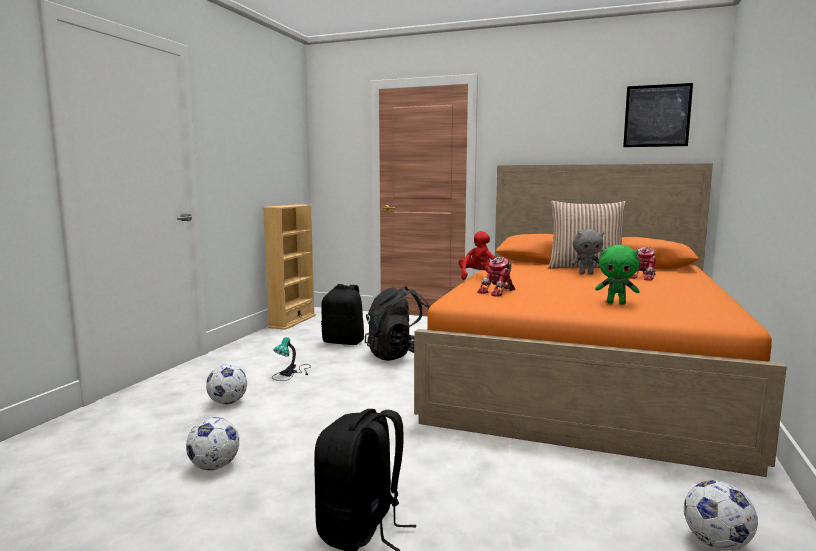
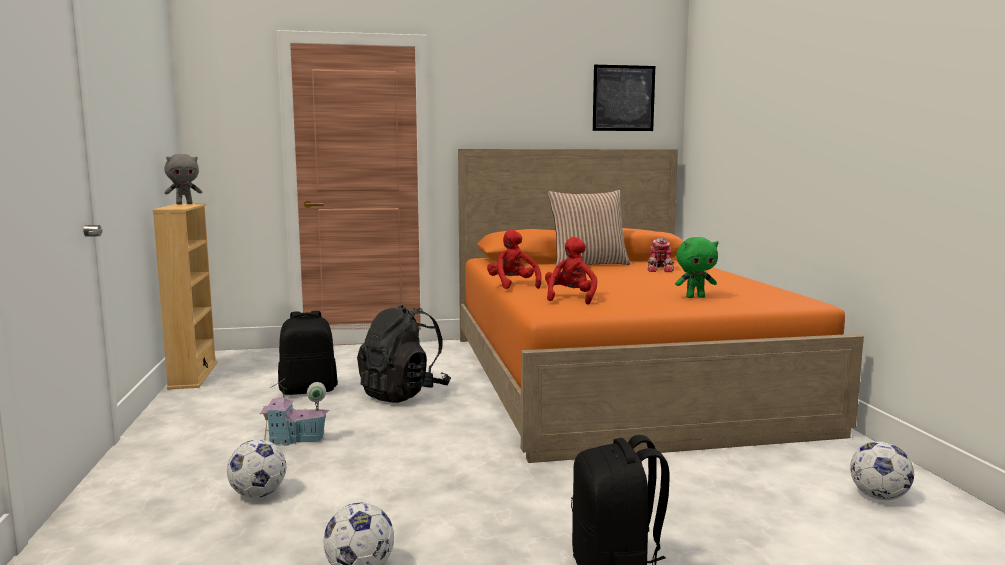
camera: 30 degrees left, 0 degrees up
table lamp [272,337,311,381] -> toy house [260,379,329,446]
toy robot [477,257,516,297] -> red plush toy [545,237,597,305]
grey plush toy [571,229,604,274] -> grey plush toy moved to [164,154,202,204]

